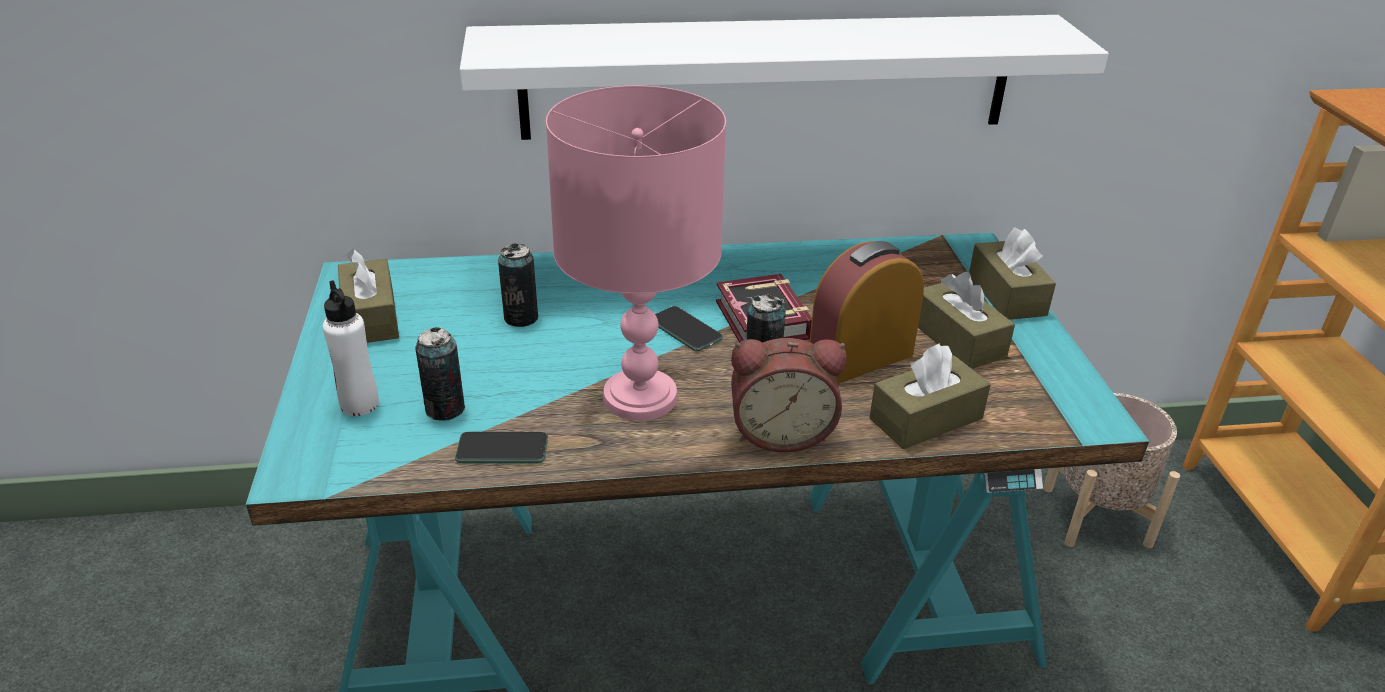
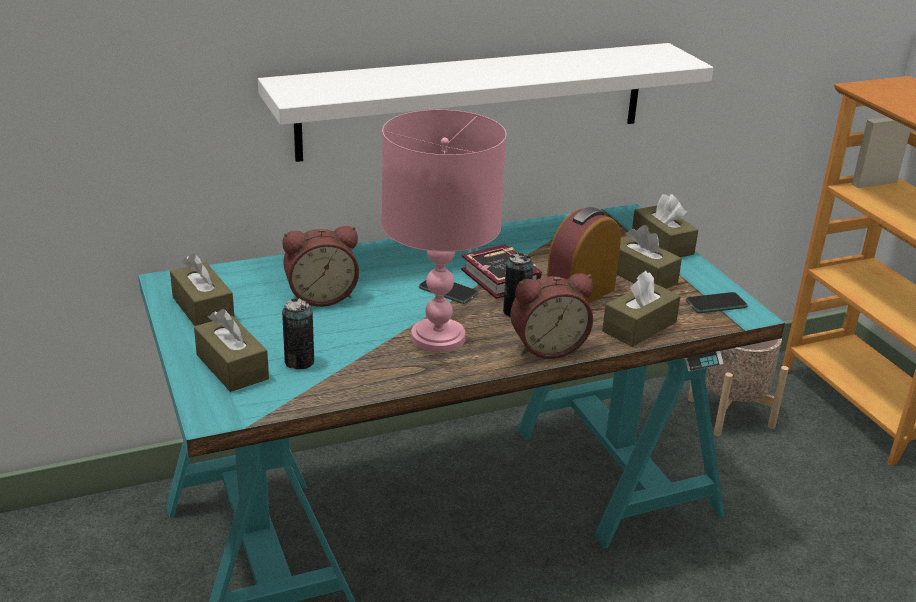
camera: 15 degrees left, 5 degrees down
white bottle [323,280,379,416] -> brown tissue box [194,309,269,392]
phone [455,432,548,463] -> phone moved to [686,292,748,313]
can [498,244,538,327] -> alarm clock [283,226,359,307]

